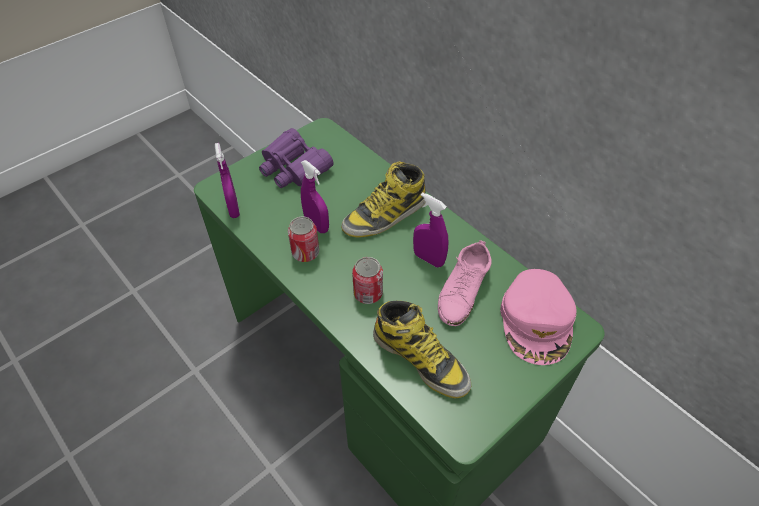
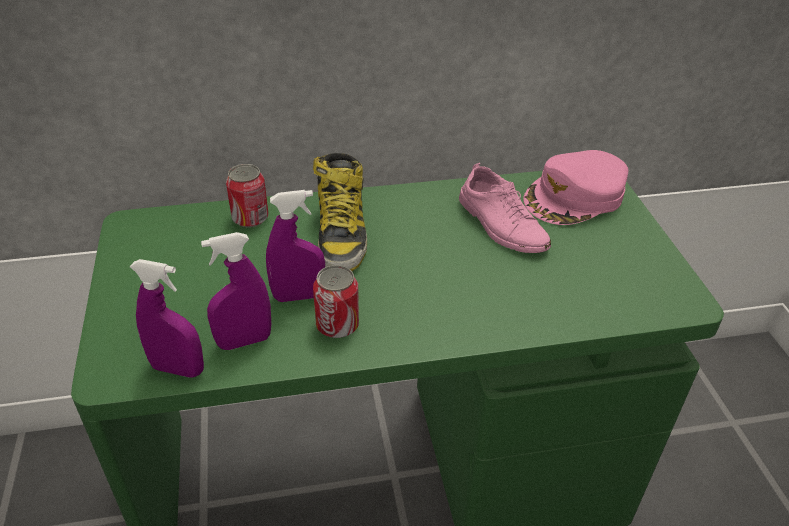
camera: 60 degrees left, 10 degrees down
purple binoculars [259,128,333,188] -> none
can [352,257,383,304] -> can moved to [226,164,268,227]
boot [373,300,471,398] -> none
purple spray bottle [413,192,449,267] -> purple spray bottle moved to [201,232,271,350]
pink cap [500,269,576,365] -> pink cap turned 105 degrees clockwise [523,150,629,225]

